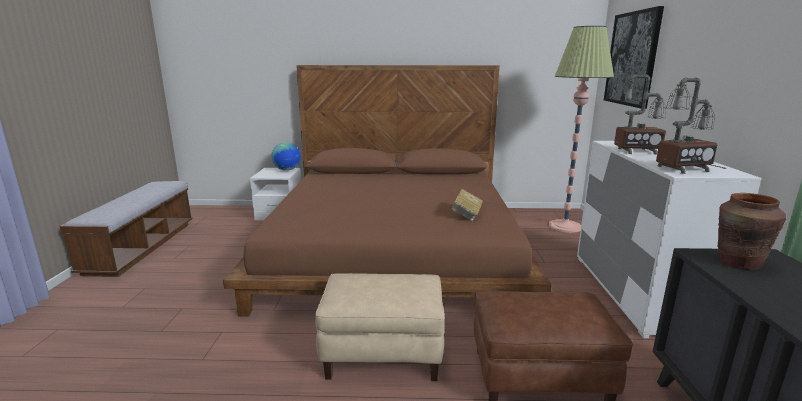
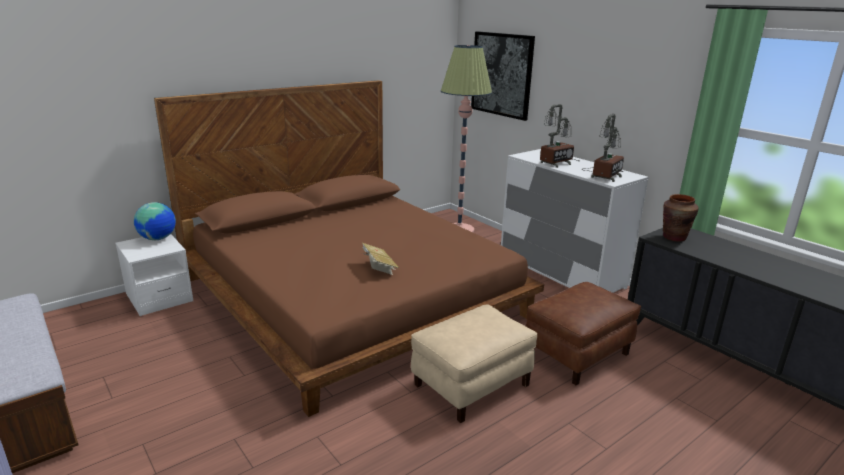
camera: 40 degrees left, 5 degrees up
book [452,189,483,221] -> book moved to [362,243,399,275]

